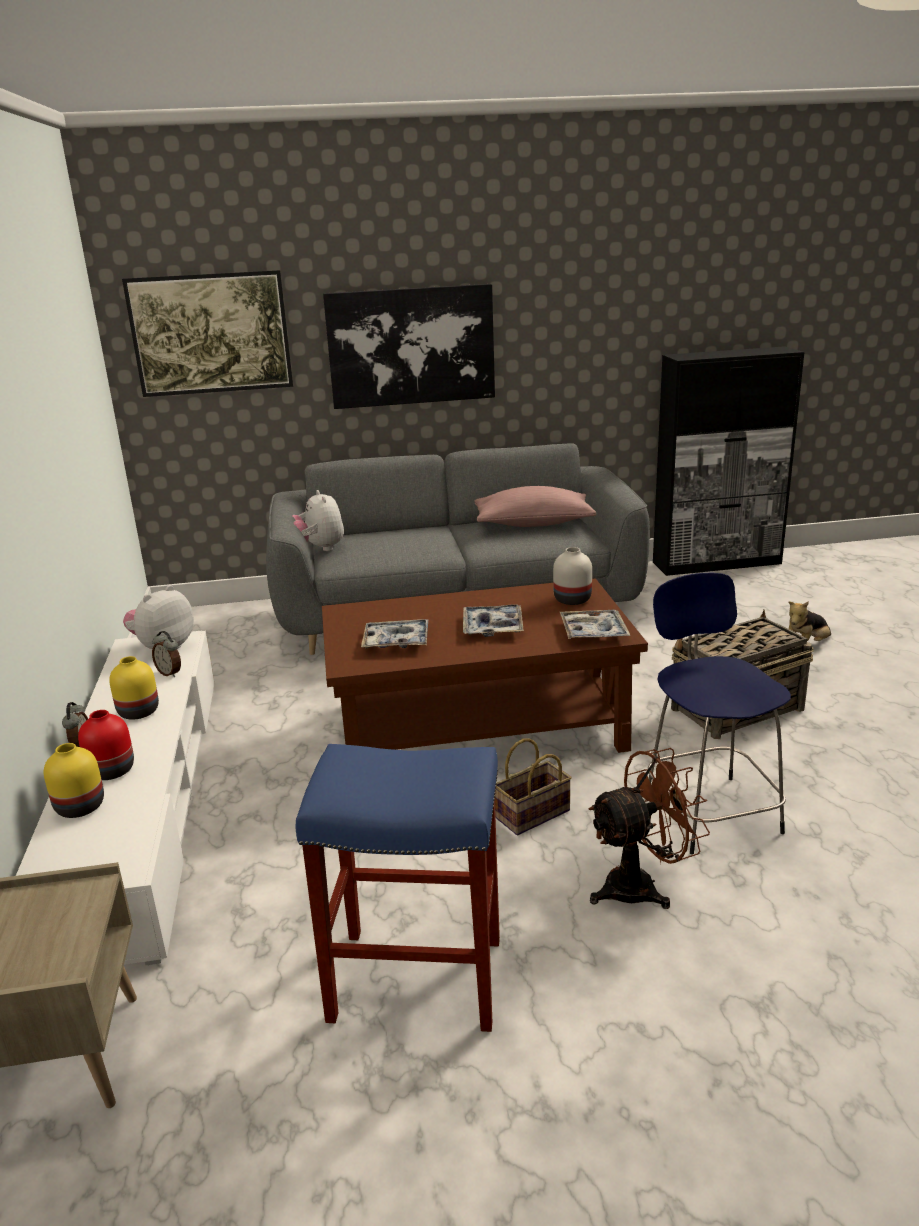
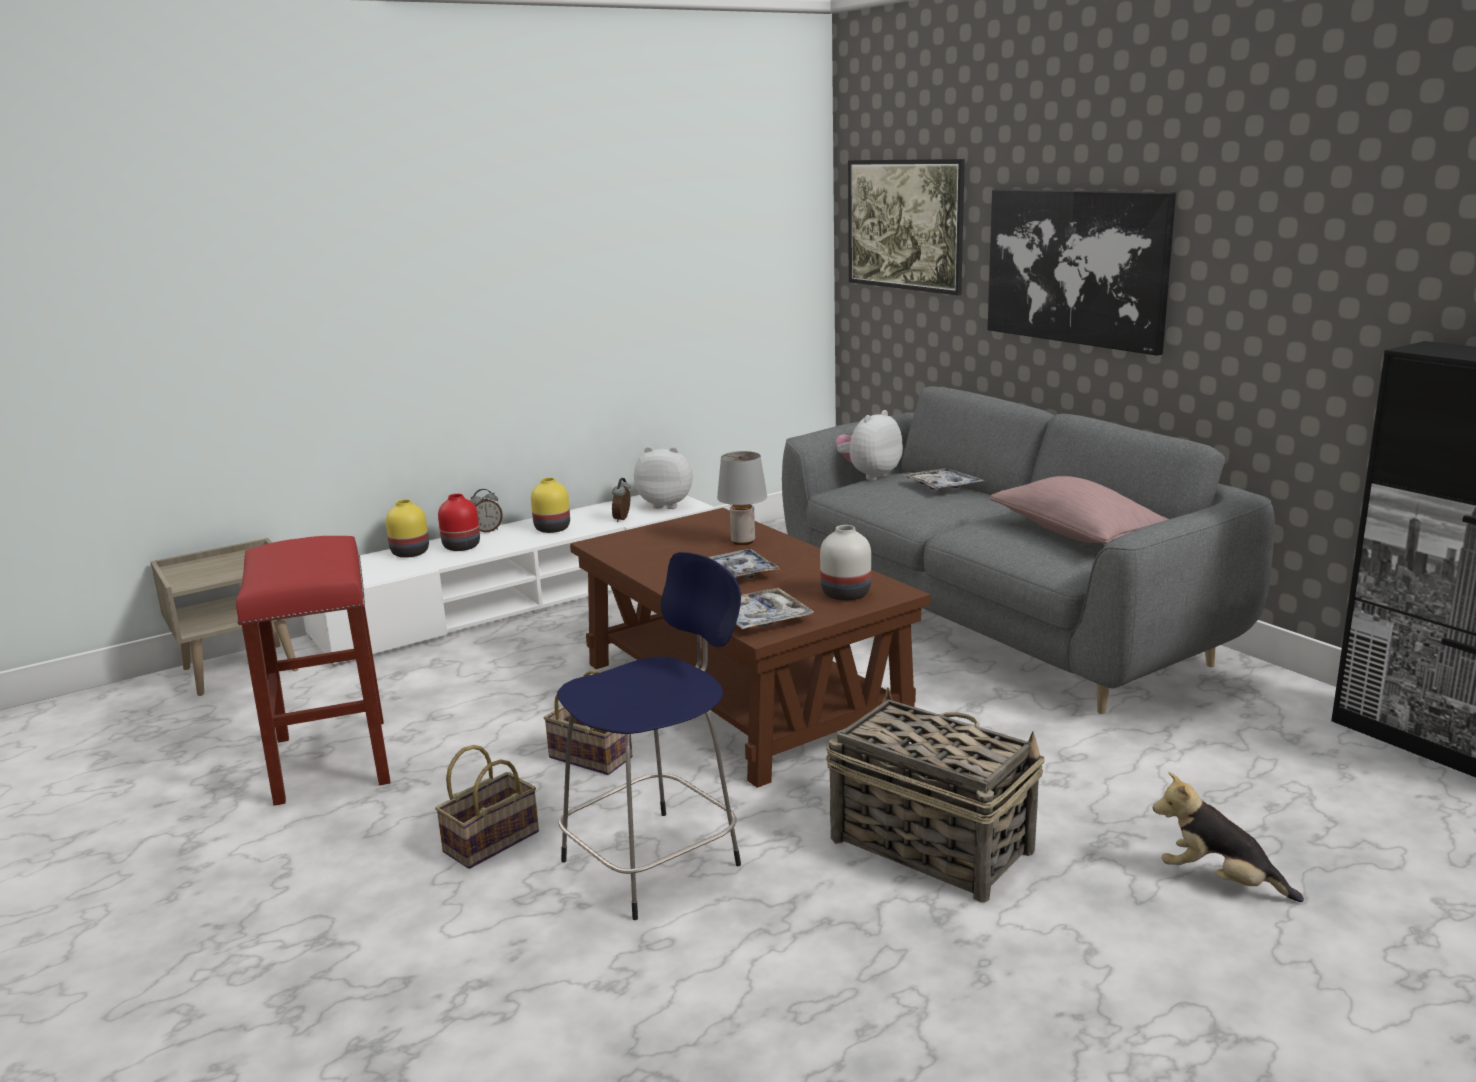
camera: 65 degrees right, 5 degrees down
blue stool [296,744,500,1032] -> red stool [236,536,391,806]
tray [361,619,428,648] -> tray moved to [904,468,984,490]
brown fan [588,748,710,909] -> basket [435,745,539,869]
none -> grey table lamp [717,451,767,545]

